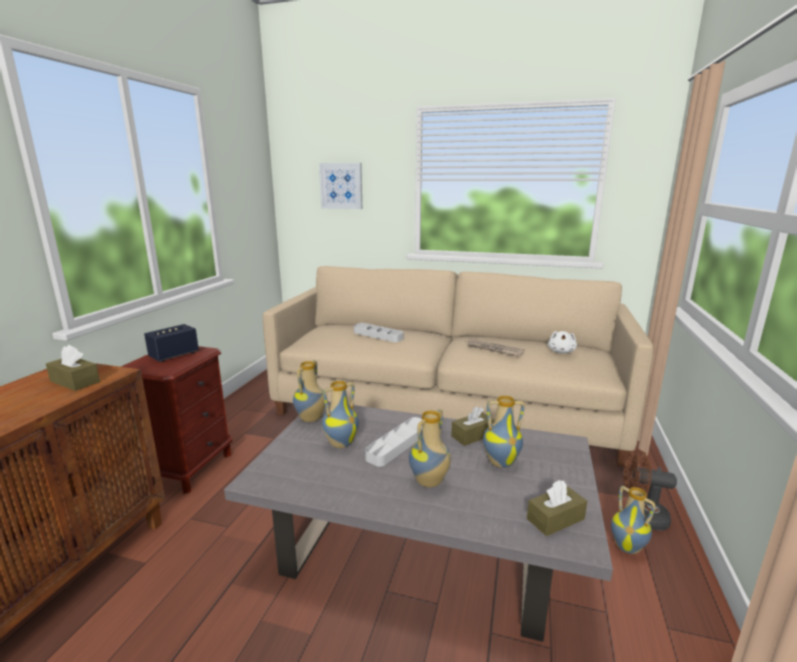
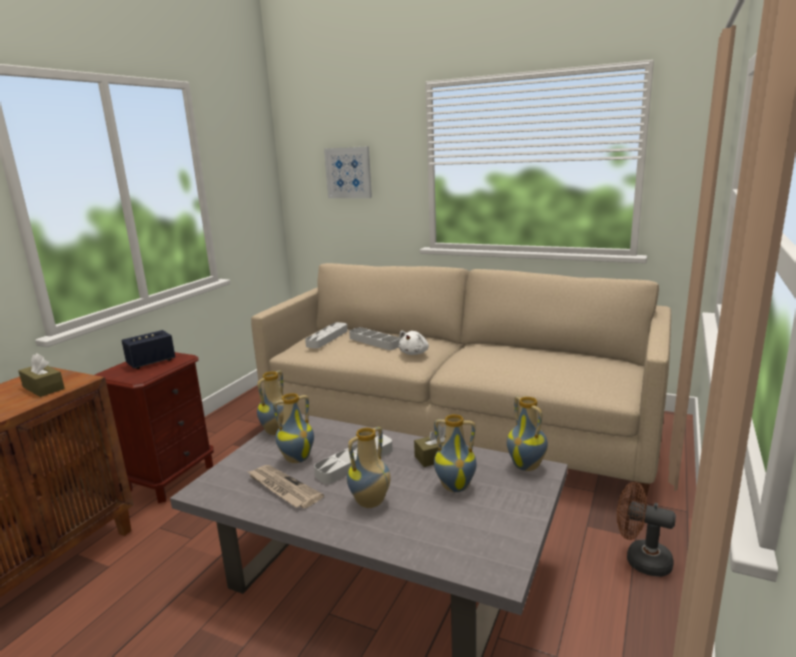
camera: 10 degrees right, 0 degrees up
newspaper [467,340,525,356] -> newspaper moved to [248,465,324,508]
brown tissue box [527,480,587,536] -> none
white plush toy [548,331,577,353] -> white plush toy moved to [399,331,429,355]
vase [611,486,656,554] -> vase moved to [507,396,548,471]
none -> grey tray [305,322,348,349]

